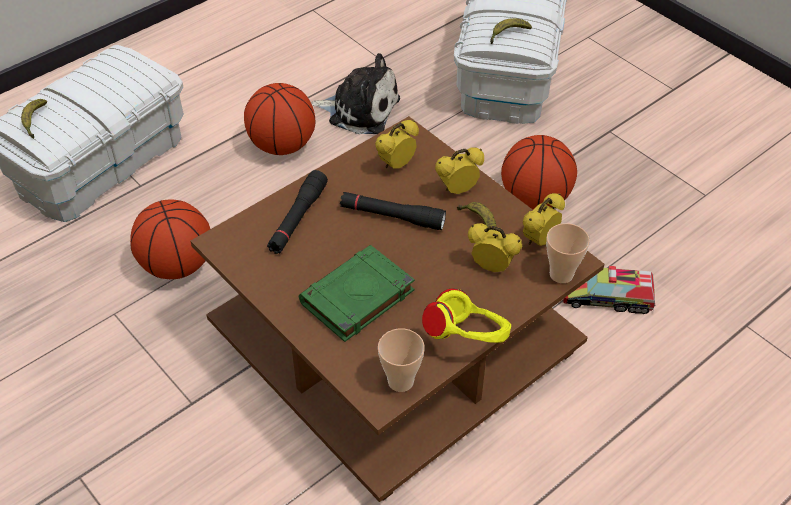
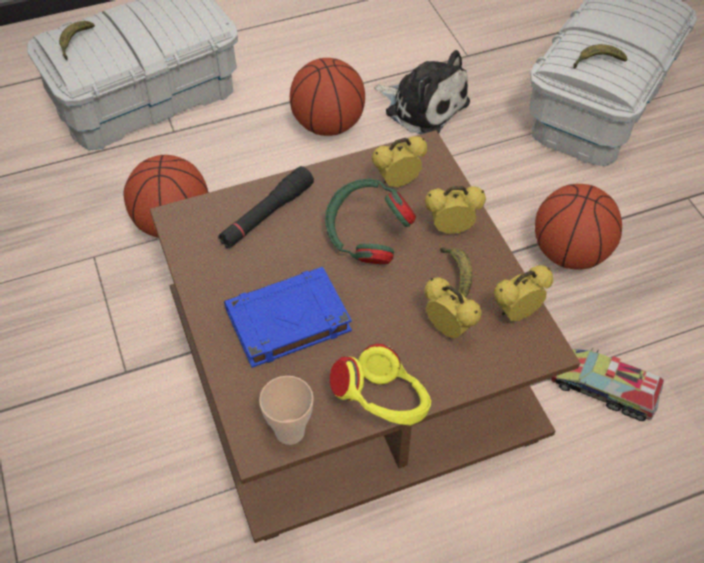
camera: 20 degrees right, 5 degrees up
green book [299,245,415,342] -> blue book [224,267,352,368]
black flashlight [340,192,446,230] -> green headphones [325,179,416,264]
cup [546,223,590,283] -> none

